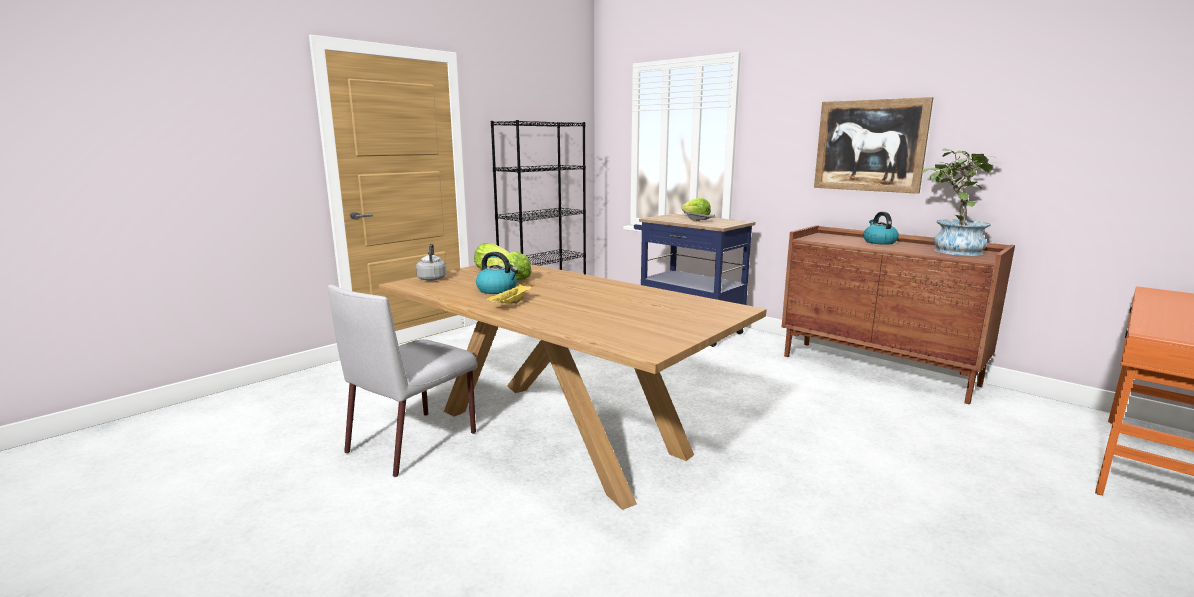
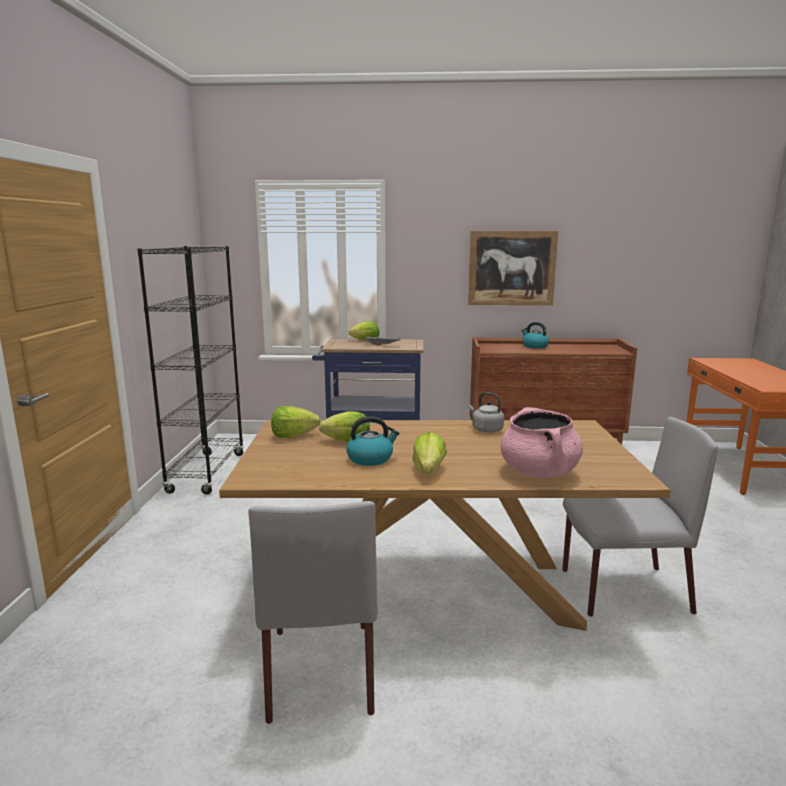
camera: 40 degrees left, 0 degrees up
grey kettle [416,243,447,281] -> grey kettle moved to [469,392,504,433]
yellow tray [486,284,532,304] -> lettuce [412,432,447,473]
potted plant [922,149,1000,256] -> none
none -> pink cooking pot [501,407,583,479]
none -> grey chair [562,417,718,617]

